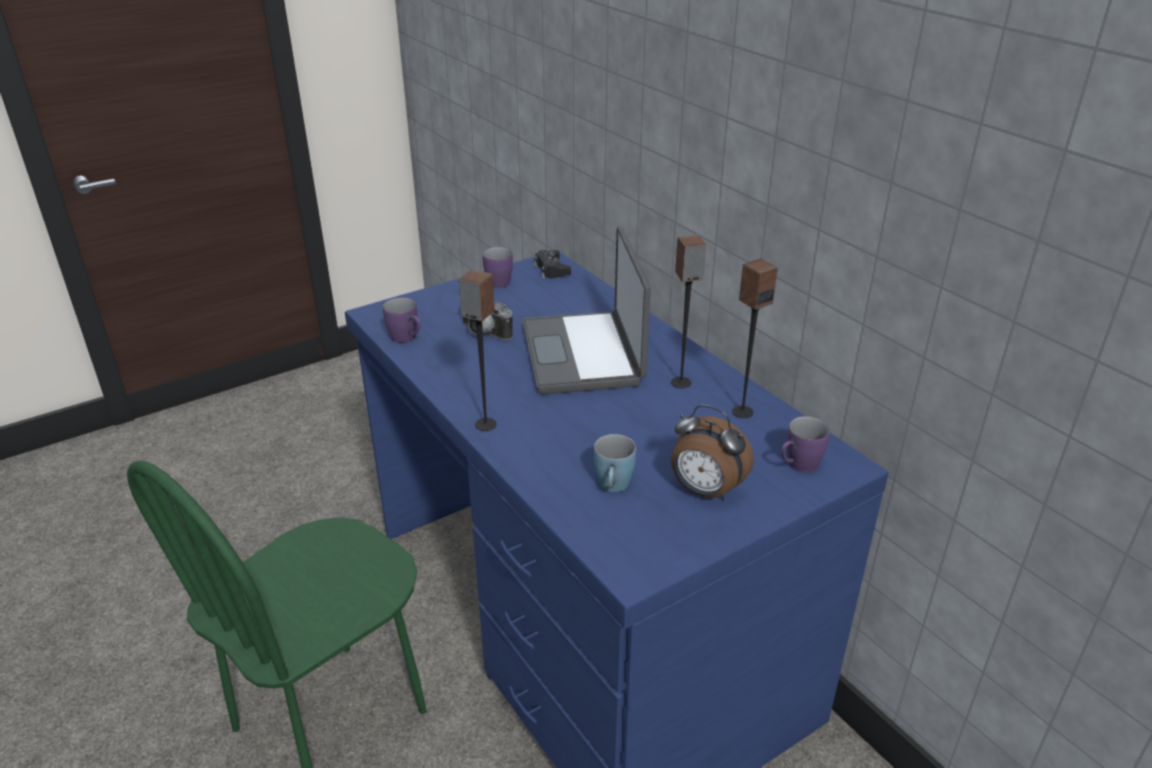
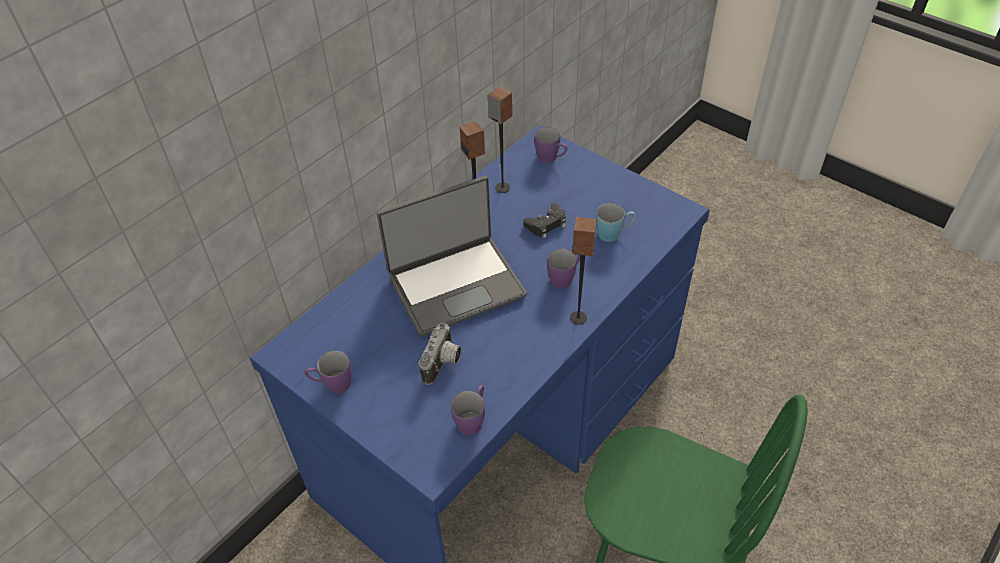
camera: 105 degrees left, 15 degrees up
black game controller [534,250,571,278] -> black game controller moved to [524,203,566,238]
alarm clock [671,405,754,501] -> none
none -> purple mug [547,249,580,289]

